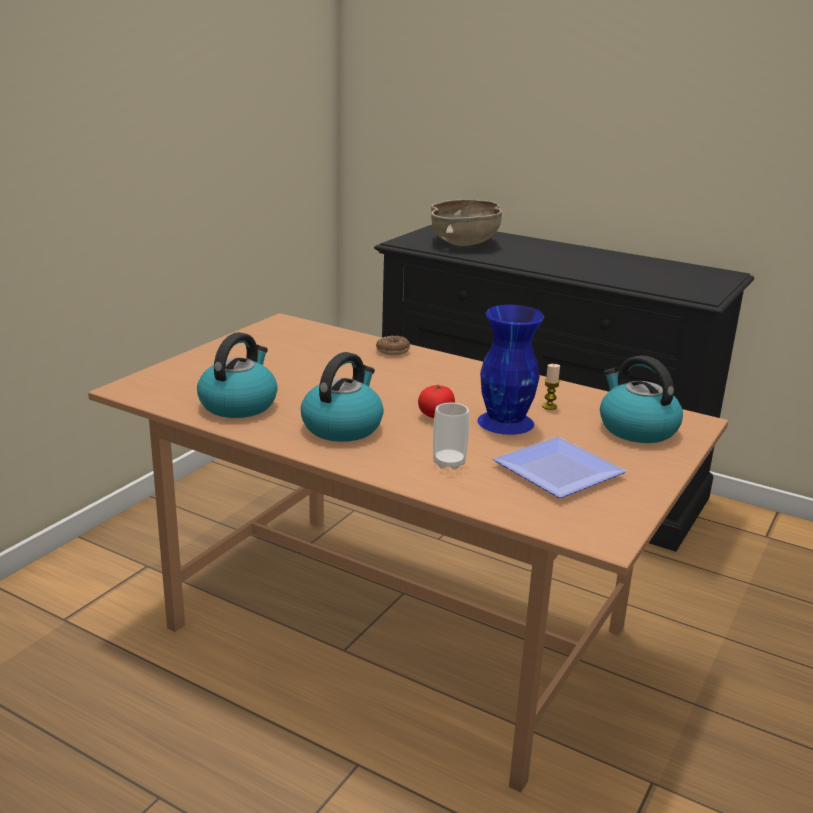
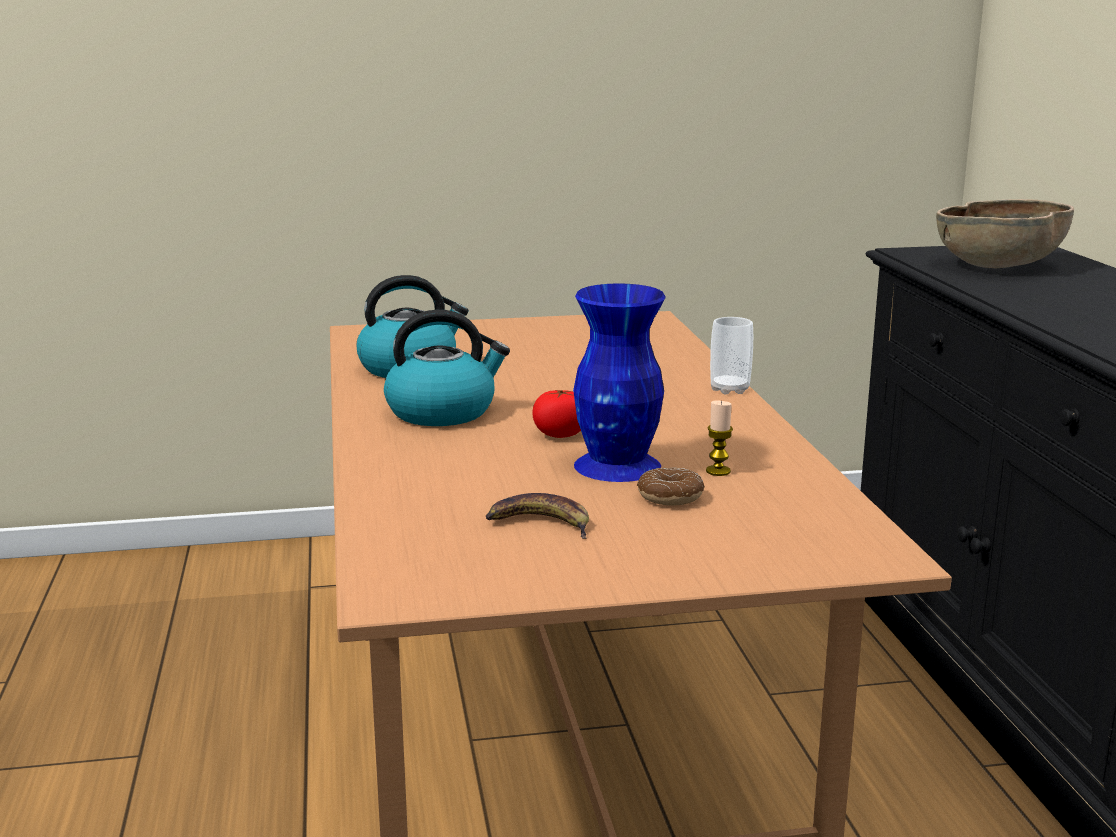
camera: 50 degrees right, 5 degrees down
donut [376,336,410,355] -> donut moved to [637,468,705,506]
cup [433,403,469,470] -> cup moved to [710,317,753,395]
plate [493,436,627,498] -> banana [486,493,589,539]
kettle [600,355,683,443] -> none

